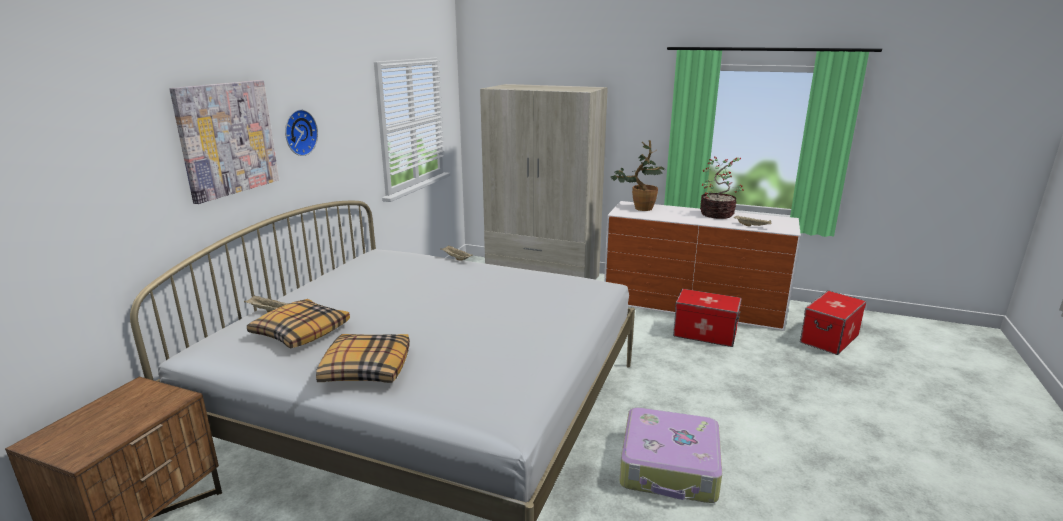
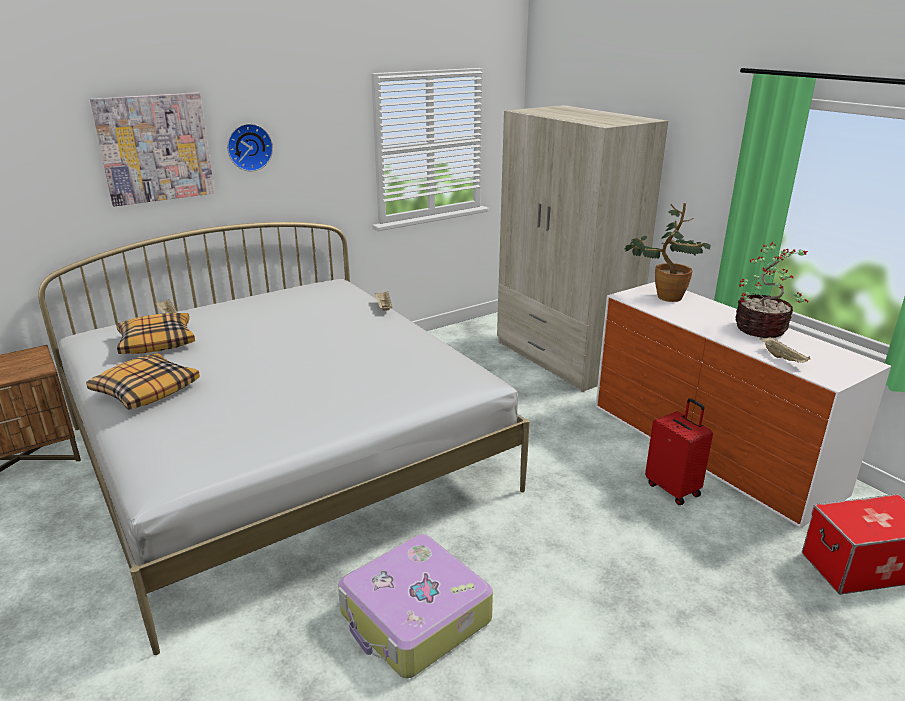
camera: 35 degrees right, 5 degrees up
storage box [673,289,742,347] -> red suitcase [645,398,713,505]

